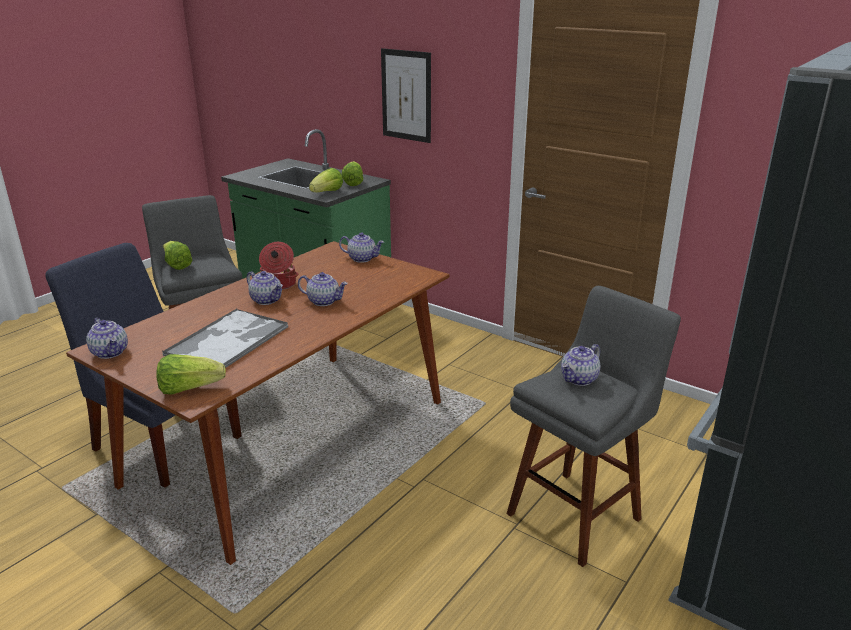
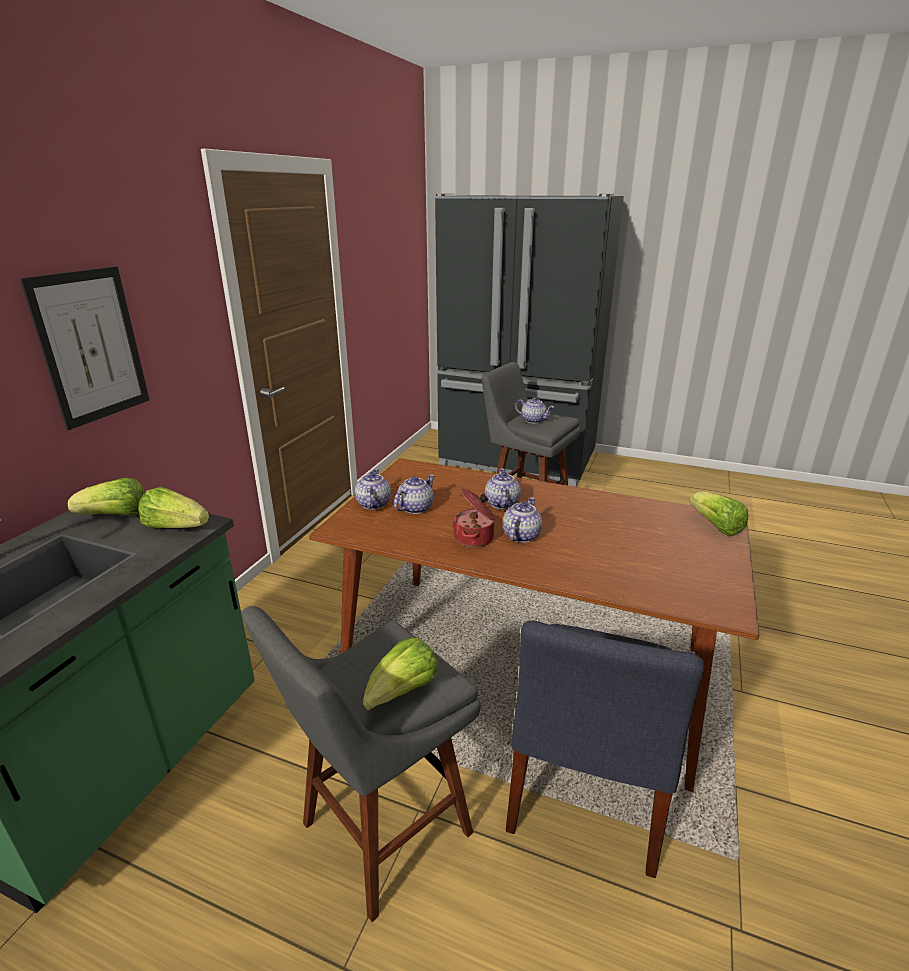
camera: 105 degrees left, 0 degrees up
teapot [86,318,128,359] -> teapot moved to [394,475,435,514]
tray [162,308,288,368] -> none

